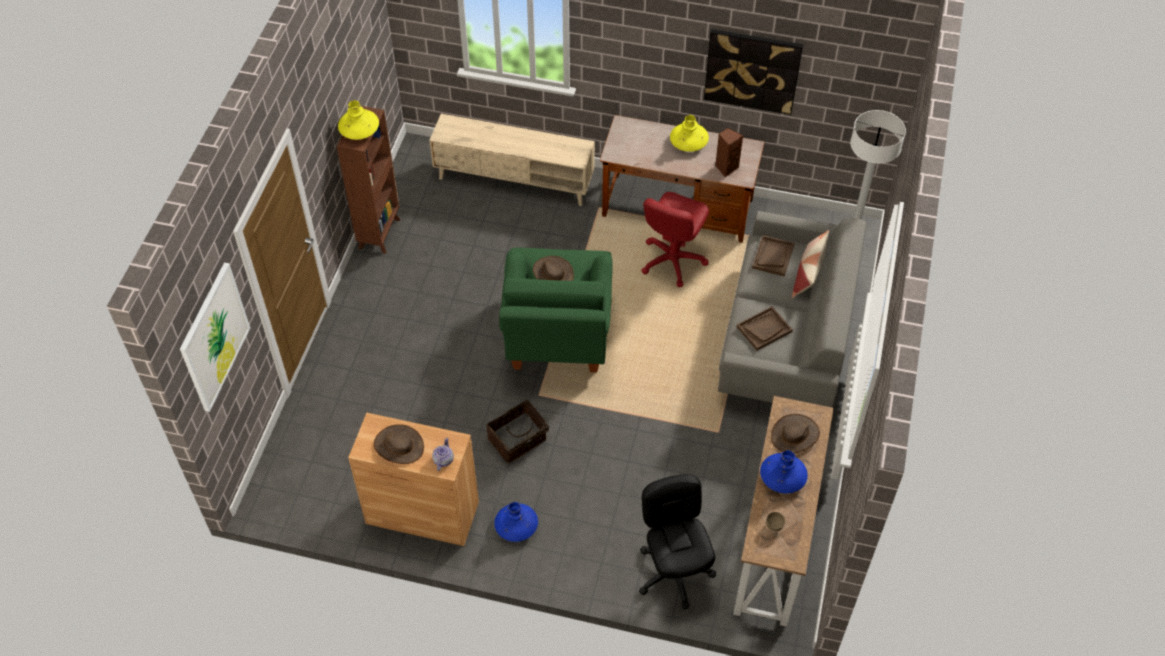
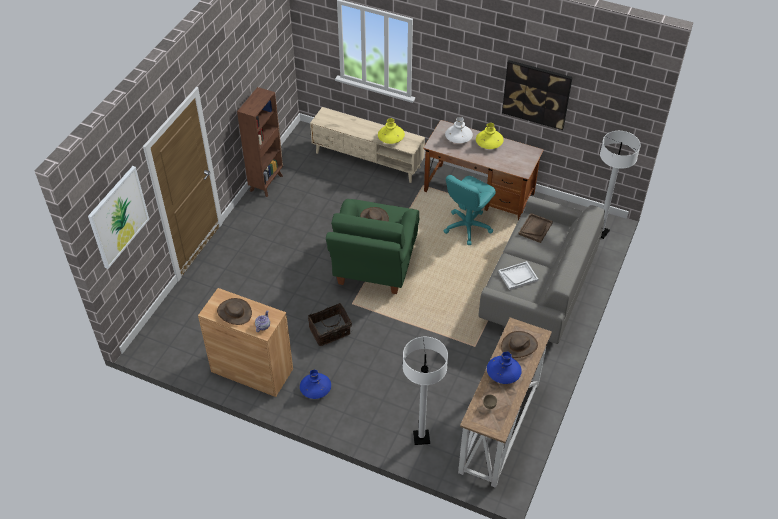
camera: 10 degrees right, 5 degrees down
yellow vase [338,100,379,140] -> yellow vase moved to [378,118,405,144]
black office chair [639,474,716,609] -> white floor lamp [403,337,448,445]
red office chair [641,192,709,287] -> turquoise office chair [444,175,496,245]
brown speaker [715,128,743,177] -> none
brown tray [737,306,793,350] -> white tray [498,261,538,290]
pillow [792,230,829,298] -> none
none -> white vase [445,117,473,143]

